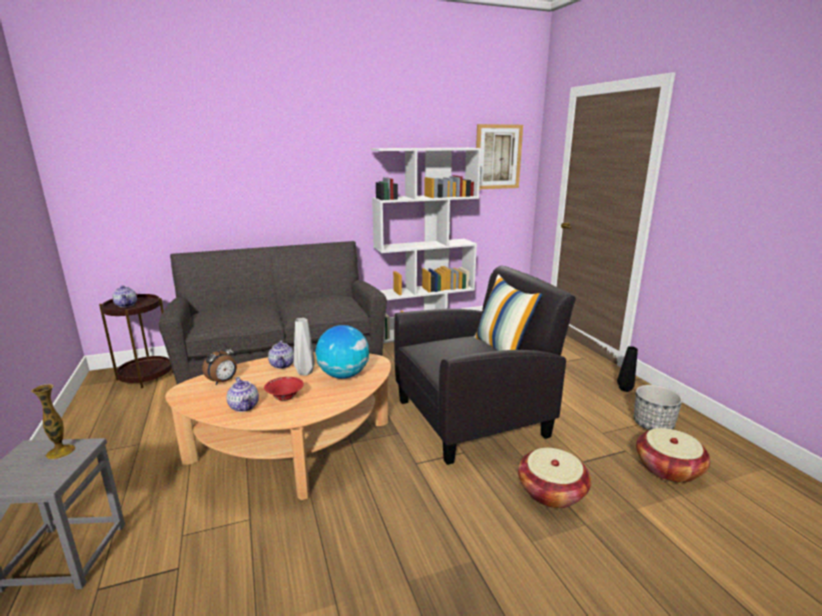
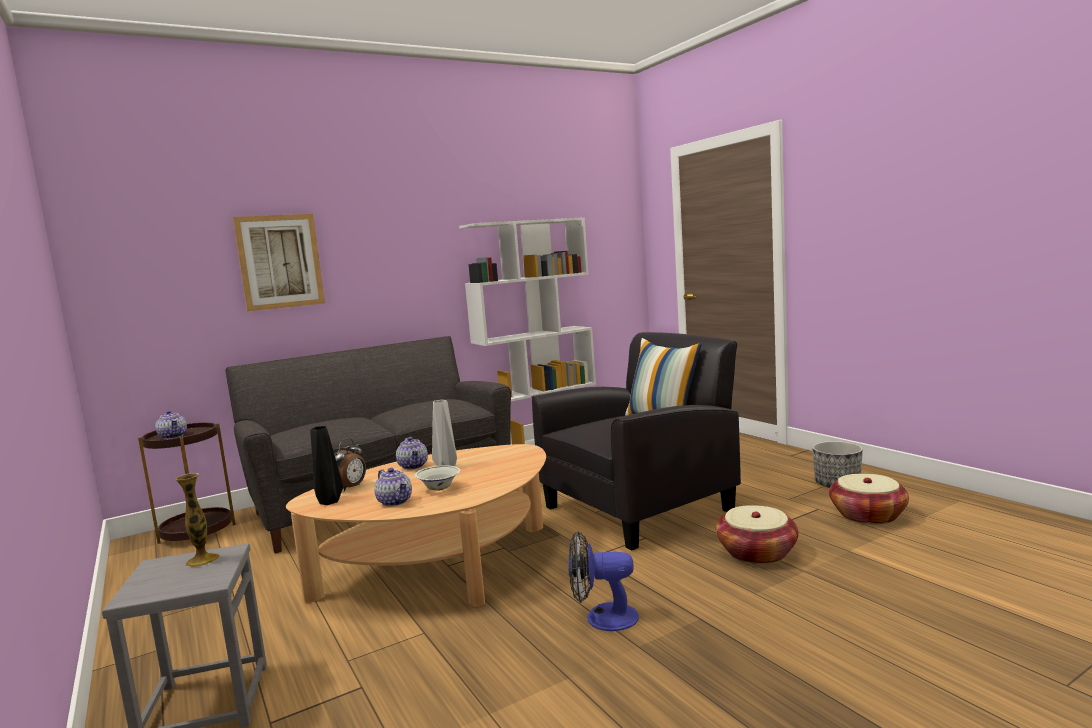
camera: 10 degrees left, 10 degrees down
red bowl [264,377,304,401] -> white bowl [414,465,461,491]
globe [316,325,369,379] -> none
picture [476,124,523,189] -> picture moved to [233,214,325,311]
black vase [617,346,638,392] -> black vase moved to [310,426,343,505]
none -> fan [568,531,639,631]

